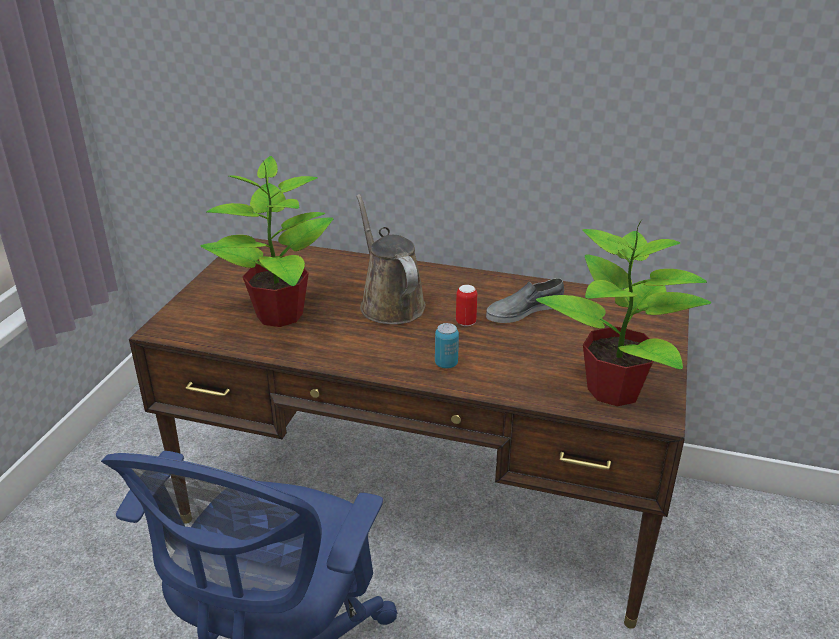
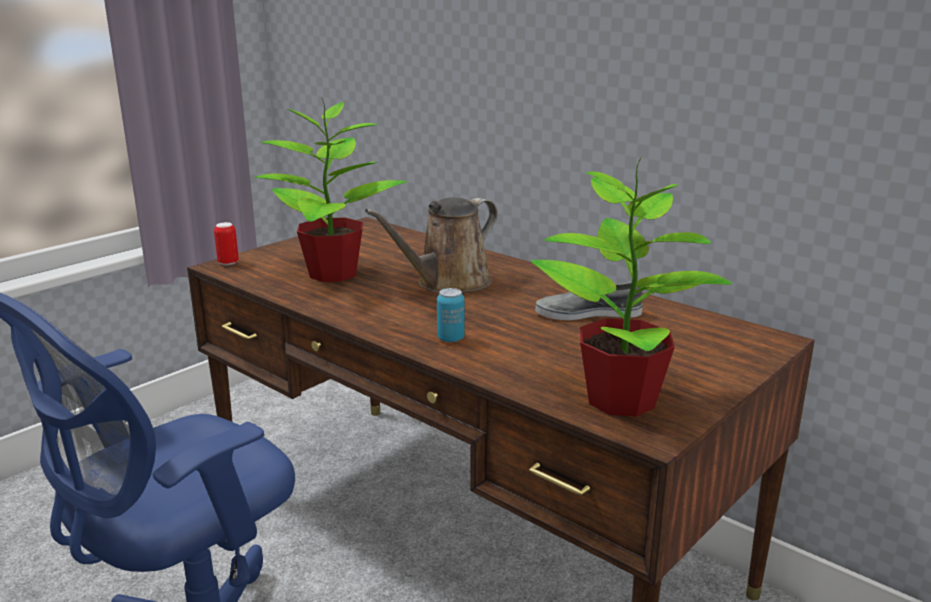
camera: 25 degrees right, 10 degrees down
brown watering can [356,194,426,325] -> brown watering can turned 135 degrees counterclockwise [365,197,498,293]
can [456,285,477,326] -> can moved to [214,222,239,265]

